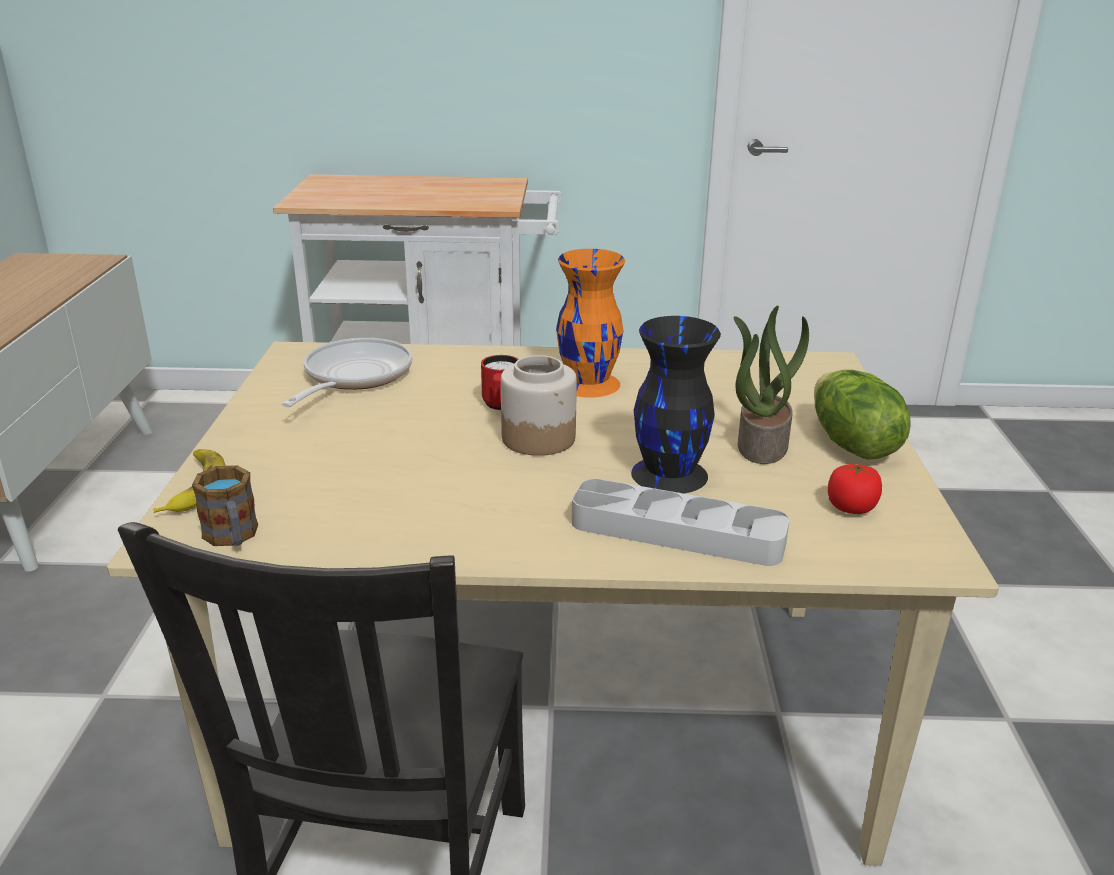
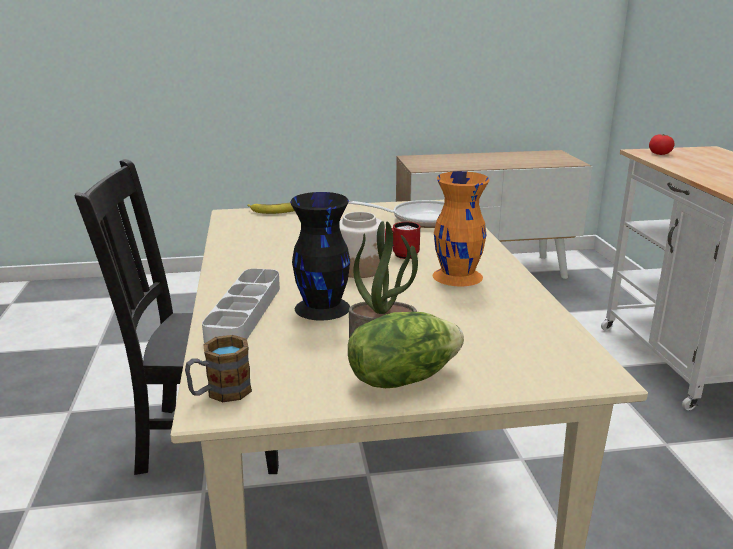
camera: 80 degrees right, 5 degrees down
mug [192,465,258,546] -> mug moved to [185,335,252,402]
tomato [828,462,882,514] -> tomato moved to [649,134,675,155]

